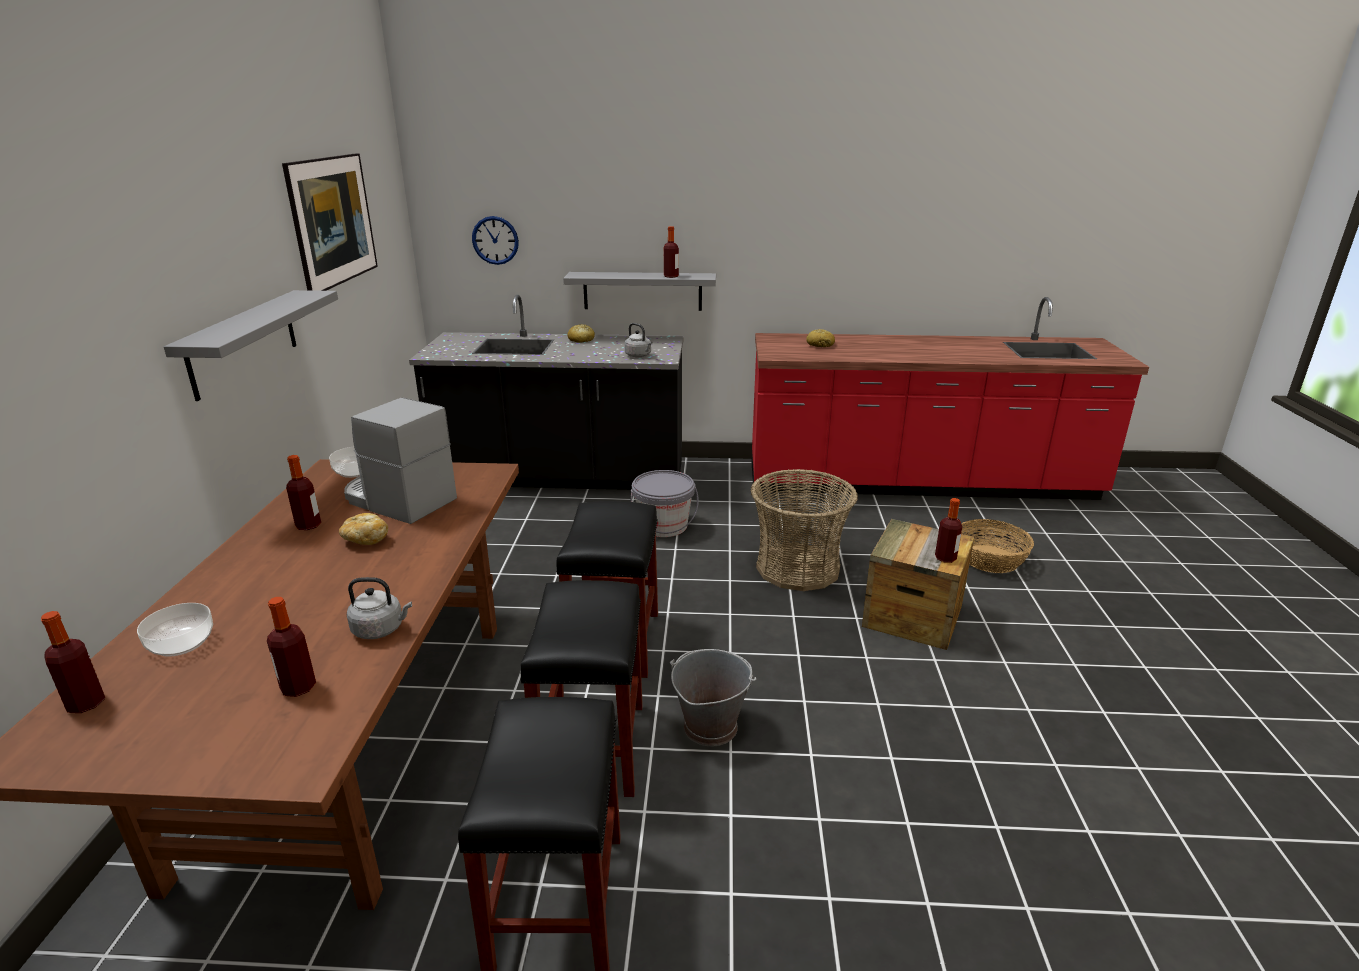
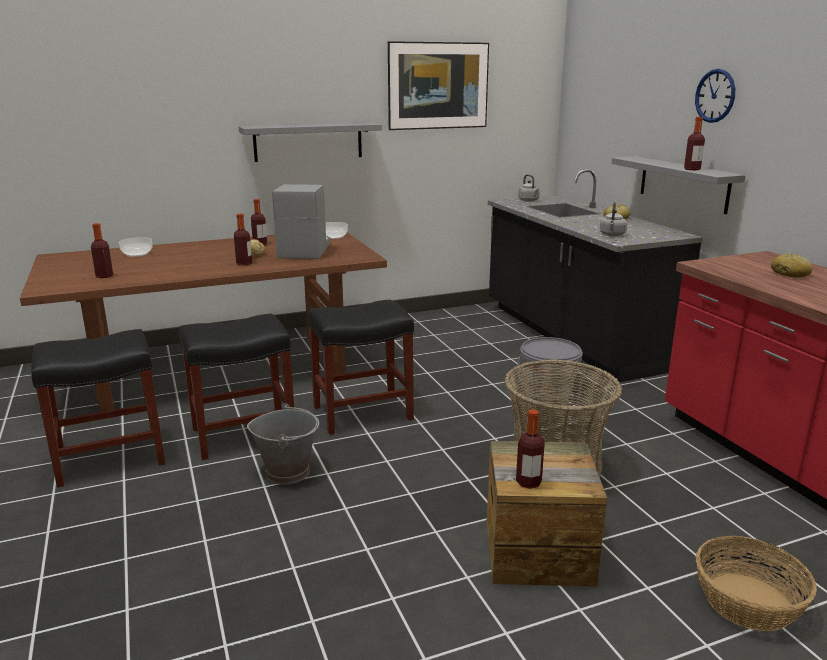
camera: 65 degrees right, 5 degrees down
bottle [41,611,105,713] -> bottle moved to [234,214,252,266]
grey kettle [347,577,412,639] -> grey kettle moved to [518,174,540,202]
wall clock [472,216,519,265] -> wall clock moved to [695,69,735,123]

